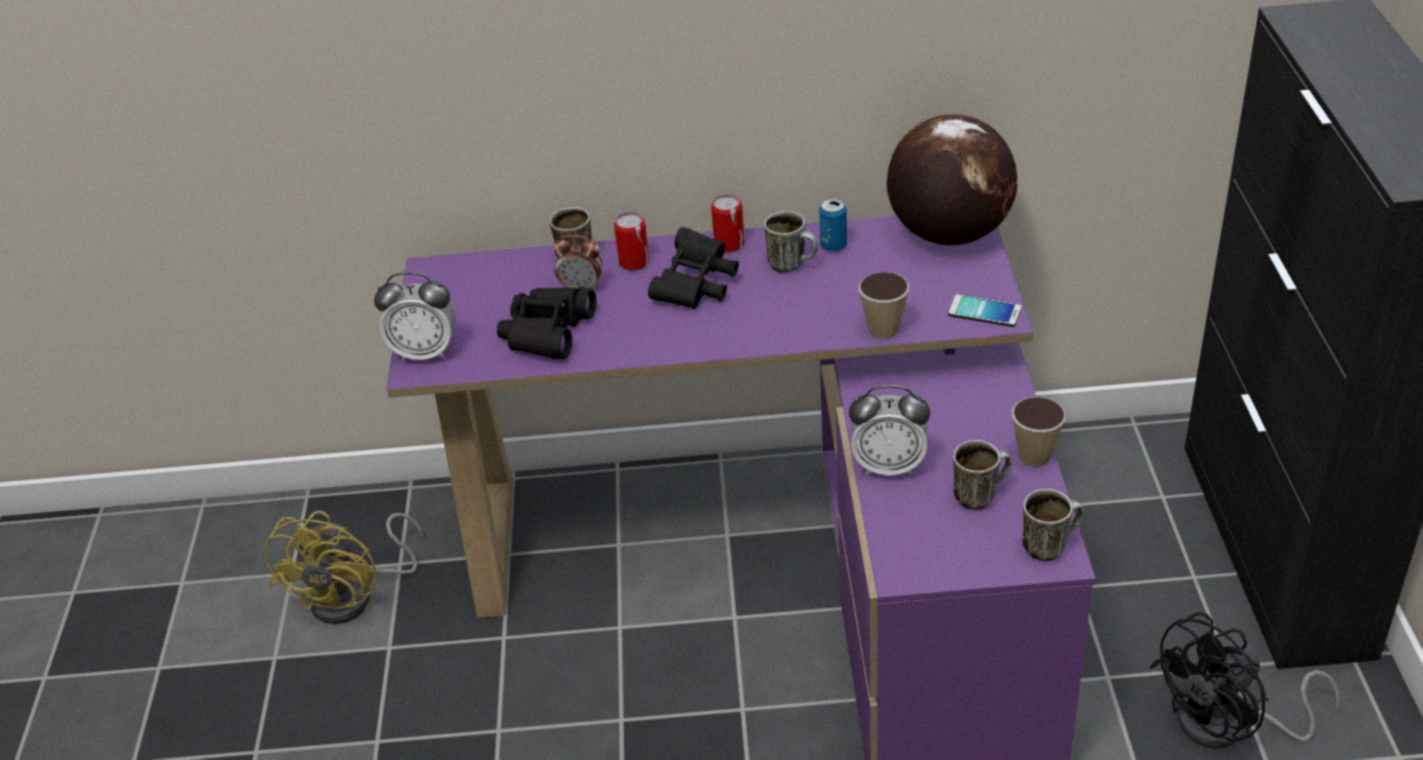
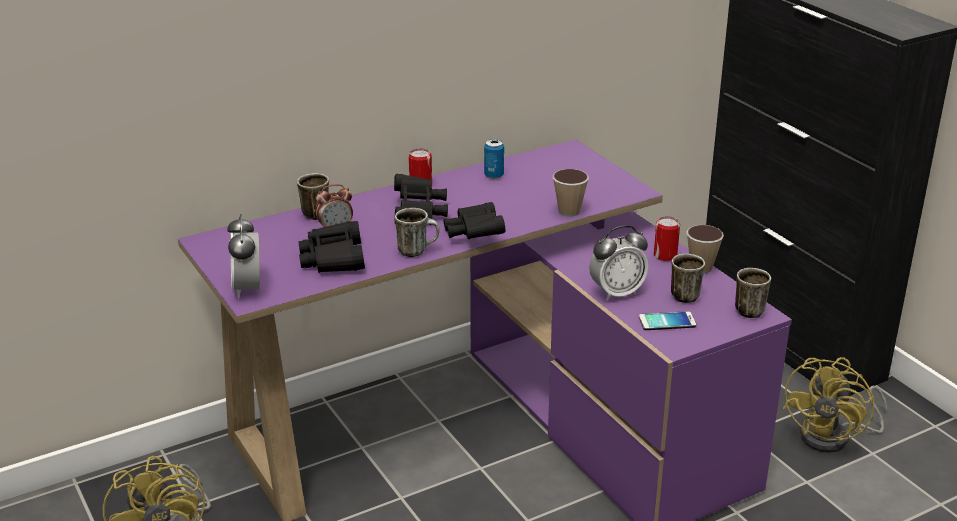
camera: 30 degrees left, 10 degrees down
alarm clock [374,272,456,361] -> alarm clock turned 105 degrees clockwise [227,214,260,298]
can [614,212,649,270] -> can moved to [654,216,680,261]
mug [764,211,818,273] -> mug moved to [395,208,439,257]
globe [887,114,1018,245] -> none
phone [948,294,1022,327] -> phone moved to [639,311,696,330]
black fan [1150,612,1340,749] -> yellow fan [783,357,887,453]
none -> black binoculars [443,202,505,239]

